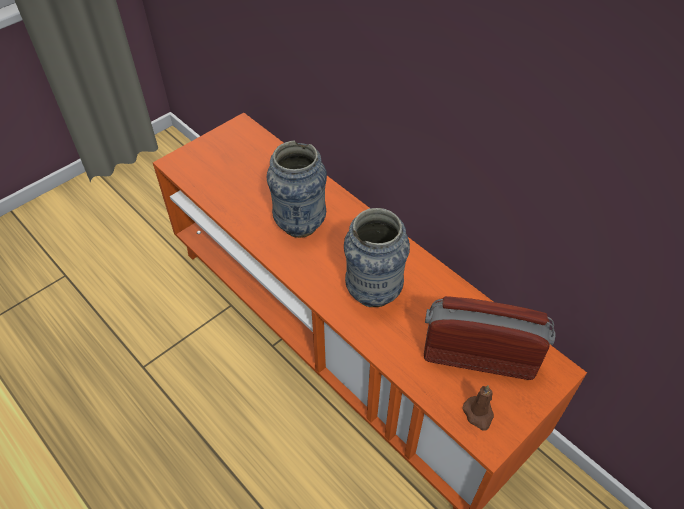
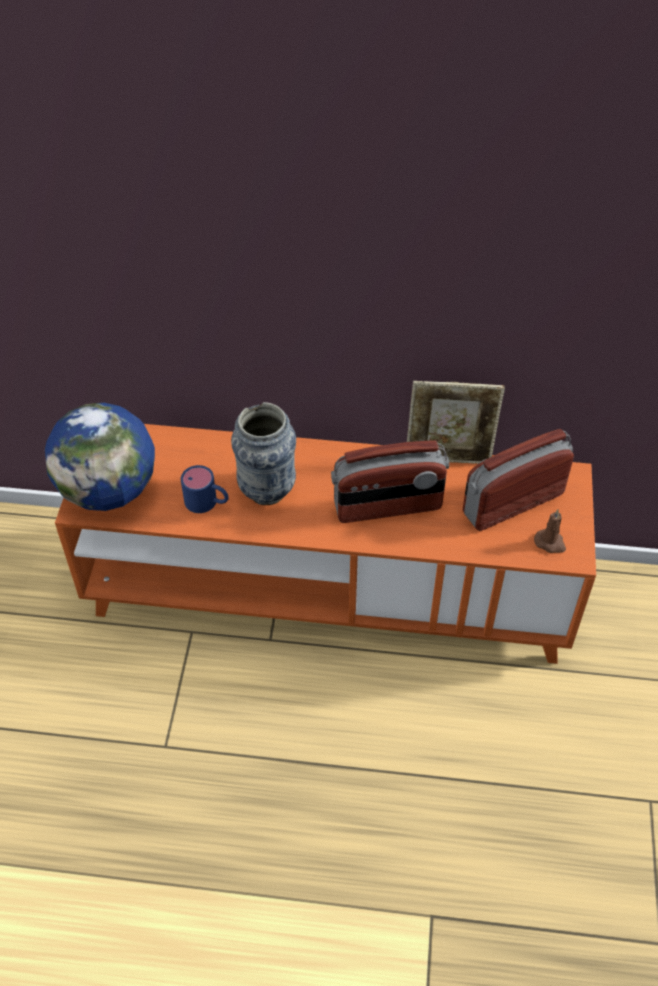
camera: 40 degrees left, 0 degrees up
vase [344,208,410,307] -> radio [331,440,449,523]
none -> globe [45,403,155,511]
none -> blue mug [181,465,229,513]
none -> picture frame [407,381,505,464]

